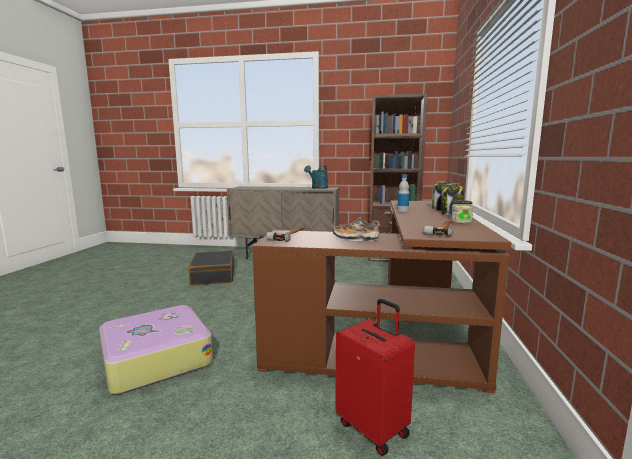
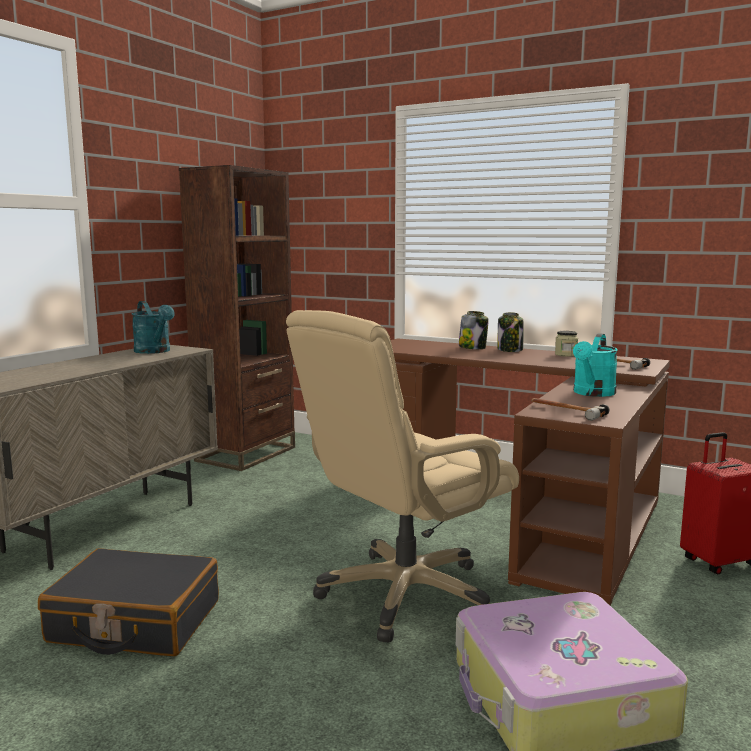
camera: 70 degrees left, 0 degrees up
shoe [332,217,380,241] -> turquoise watering can [573,333,618,397]
bottle [398,175,409,212] -> none
none -> beige office chair [286,310,519,643]

